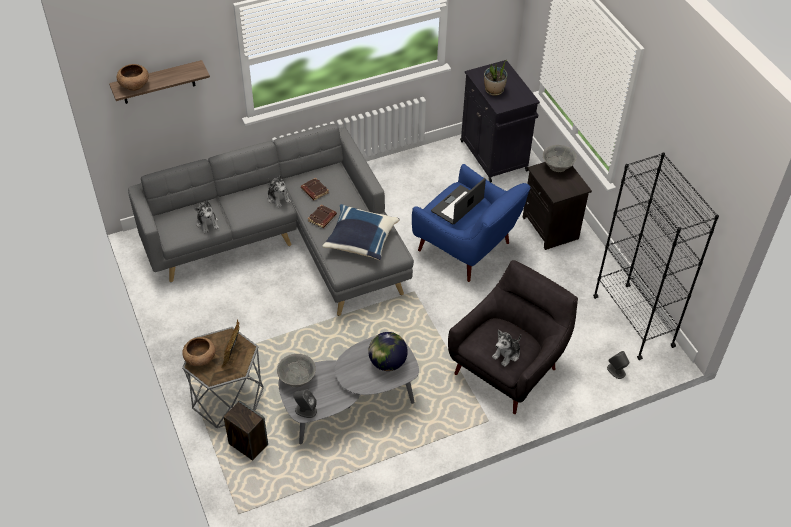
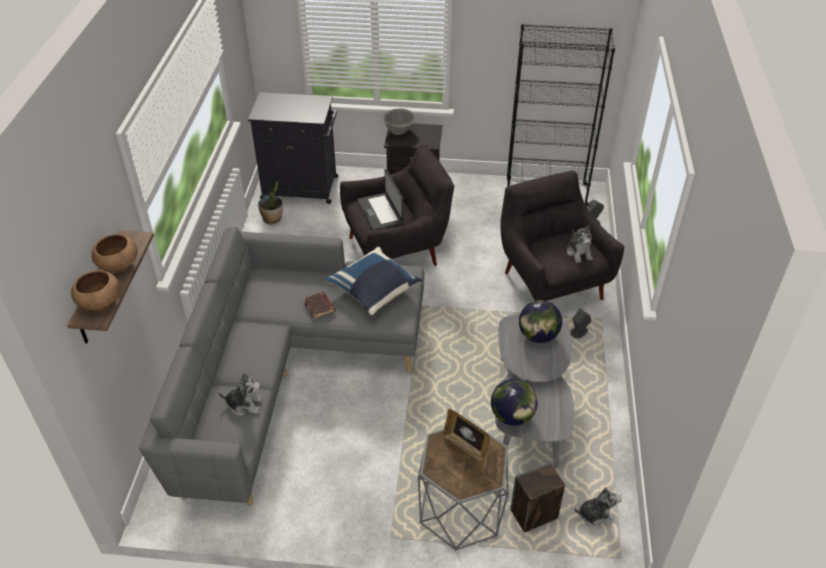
camera: 60 degrees left, 5 degrees down
brown bowl [182,337,216,366] -> brown bowl moved to [91,234,138,273]
plush toy [268,175,291,208] -> plush toy moved to [574,487,622,528]
grey bowl [277,354,316,387] -> globe [491,379,537,426]
grey speaker [293,390,317,418] -> grey speaker moved to [570,309,591,339]
brown book [301,178,329,200] -> none
blue armchair [412,164,530,282] -> grey armchair [340,144,455,266]
potted plant [484,60,507,96] -> potted plant moved to [258,182,283,225]

